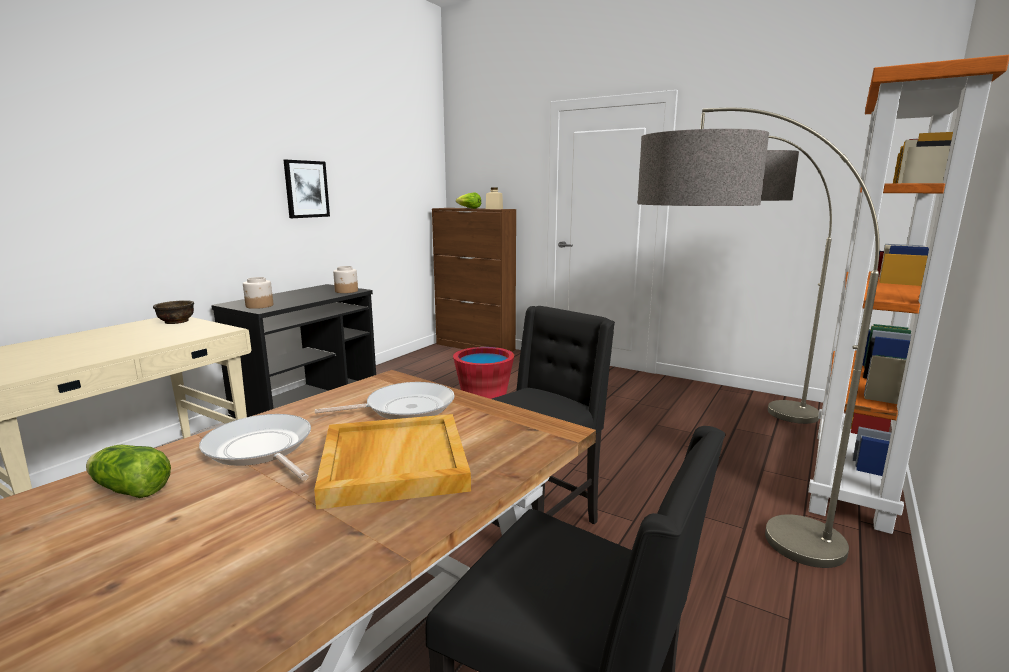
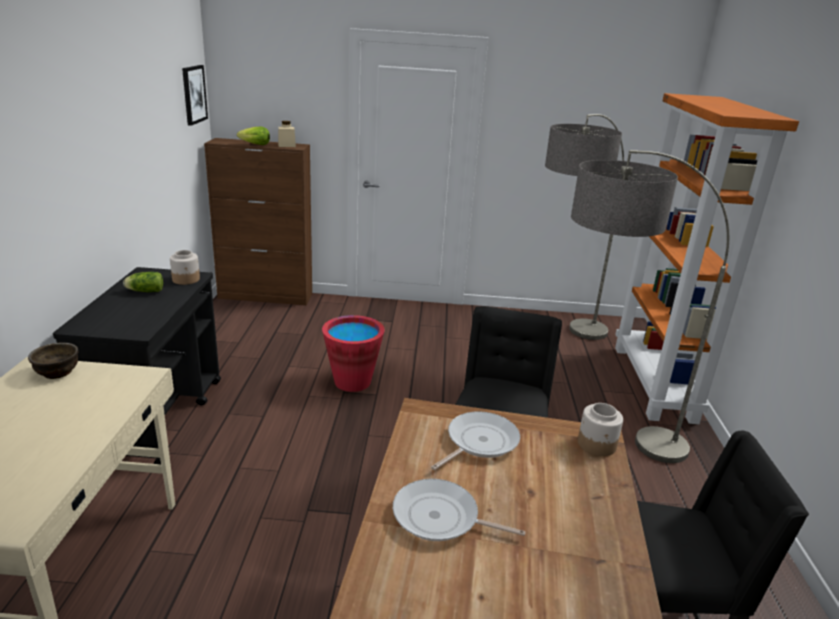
camera: 30 degrees left, 10 degrees up
lettuce [86,445,171,498] -> lettuce moved to [123,272,163,292]
jar [243,277,273,309] -> jar moved to [578,403,623,456]
picture [284,160,330,218] -> picture moved to [182,65,208,126]
beige tray [314,414,471,510] -> none

